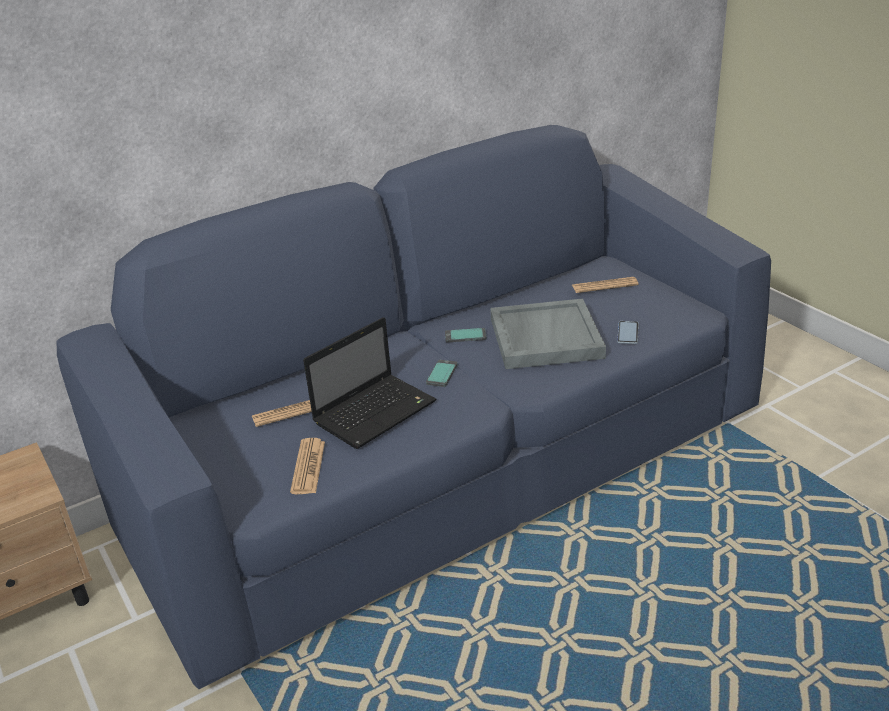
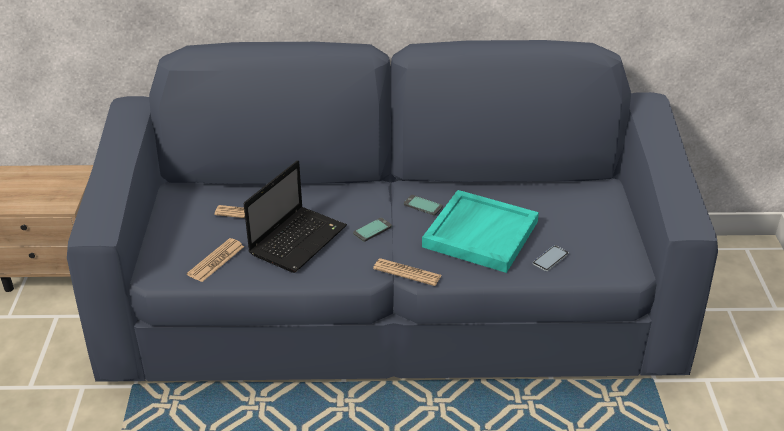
camera: 30 degrees right, 5 degrees up
laptop [303,317,437,449] -> laptop turned 45 degrees counterclockwise [244,160,347,273]
grey tray [490,299,606,369] -> turquoise tray [422,190,539,273]
newspaper [572,277,639,293] -> newspaper moved to [373,258,441,286]

